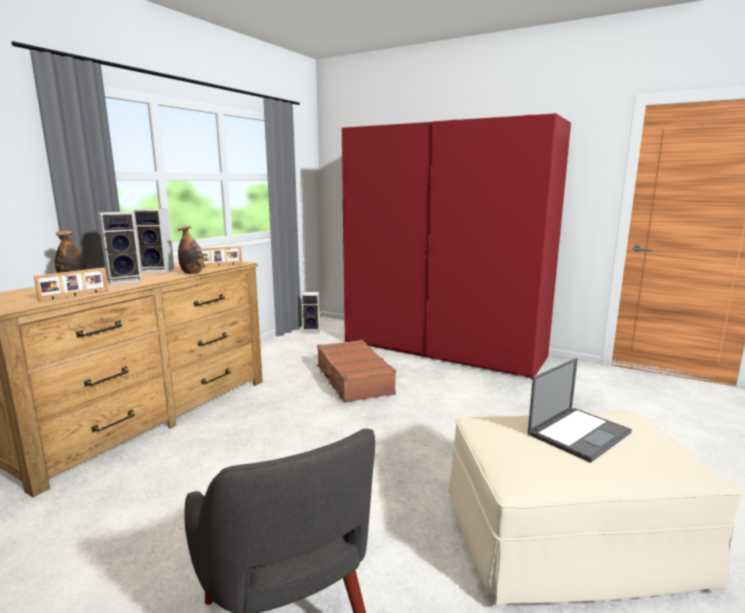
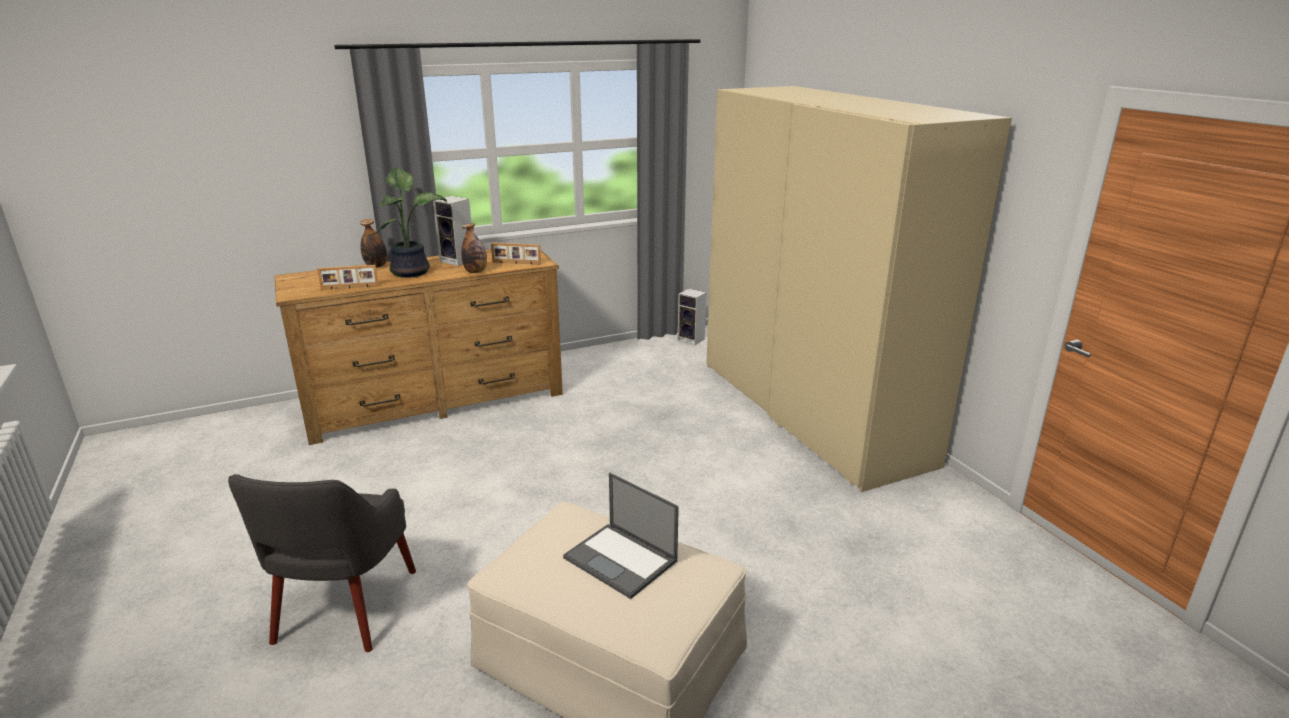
camera: 35 degrees right, 10 degrees up
speaker [98,212,141,284] -> potted plant [374,168,447,278]
brown suitcase [316,340,396,403] -> none
red wardrobe [342,113,571,379] -> beige wardrobe [706,86,1012,492]
laptop [528,358,632,463] -> laptop turned 45 degrees clockwise [563,473,679,599]

